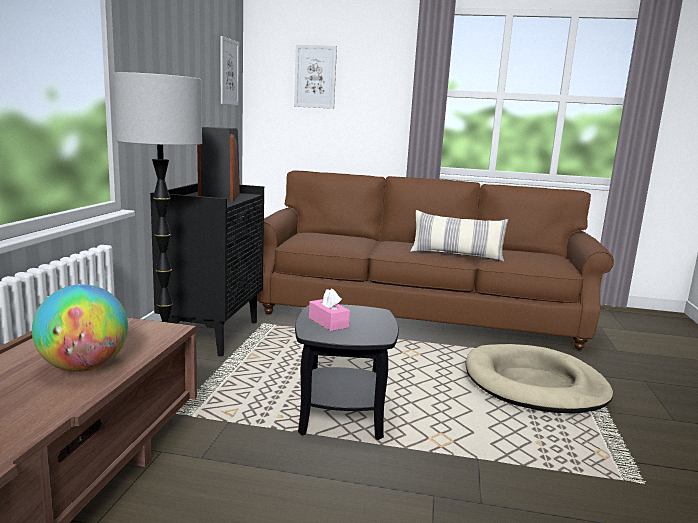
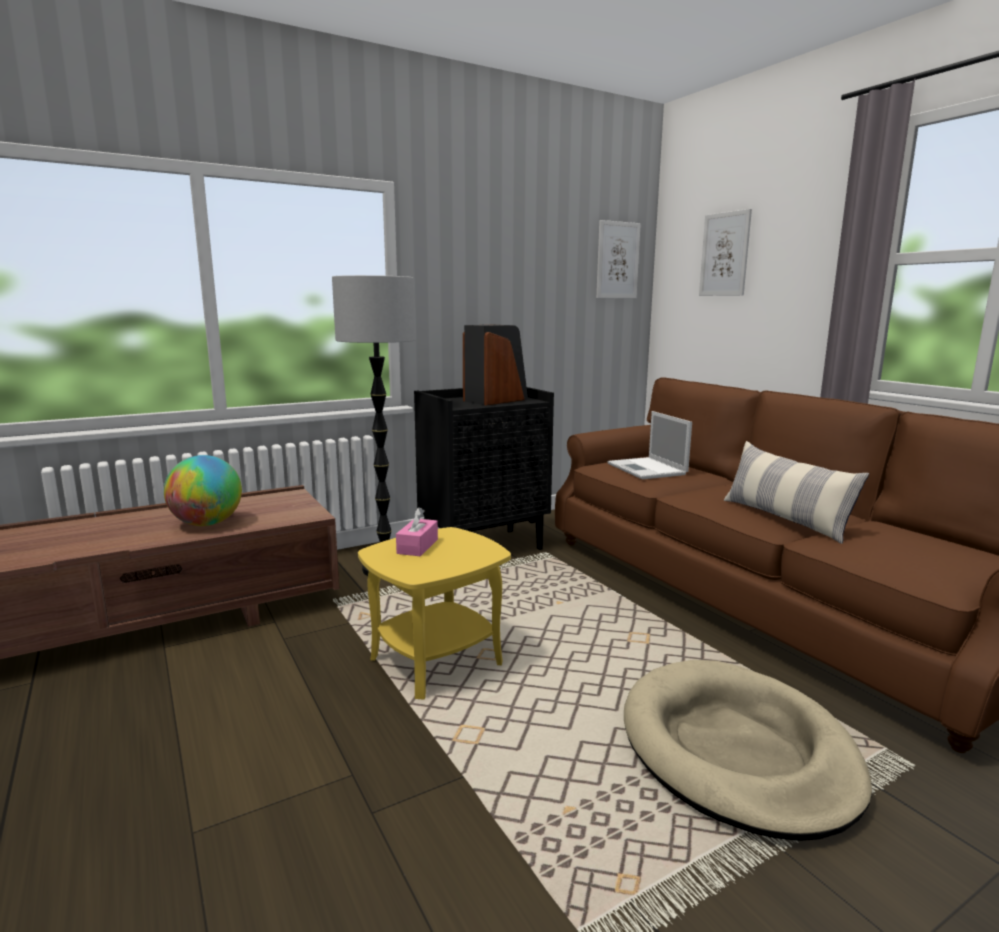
camera: 50 degrees right, 0 degrees up
black side table [295,305,399,440] -> yellow side table [358,527,511,699]
none -> laptop [607,411,692,479]

